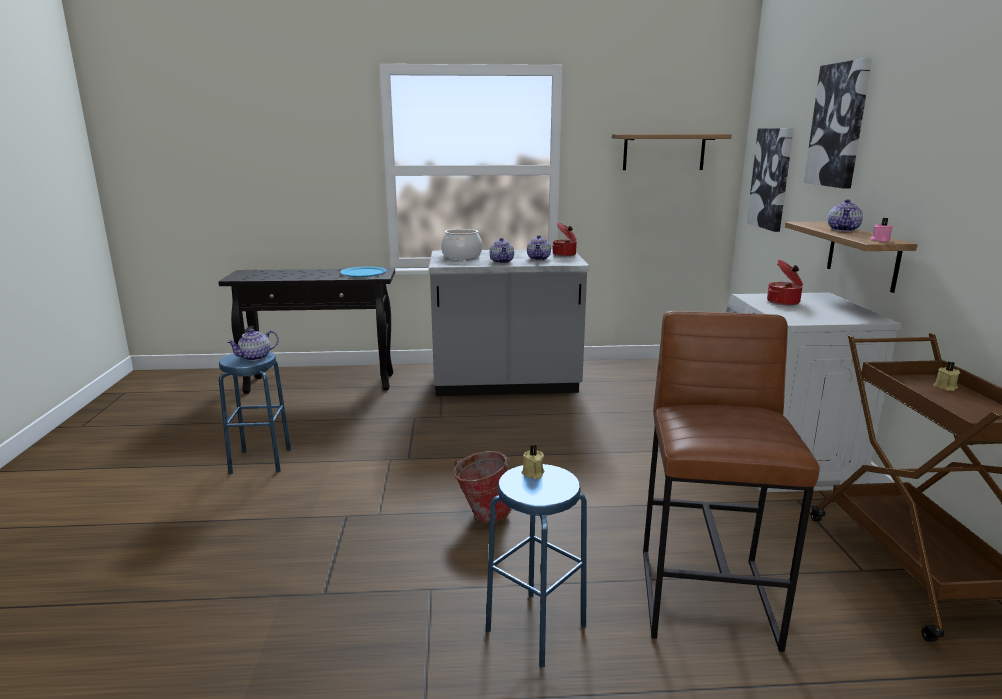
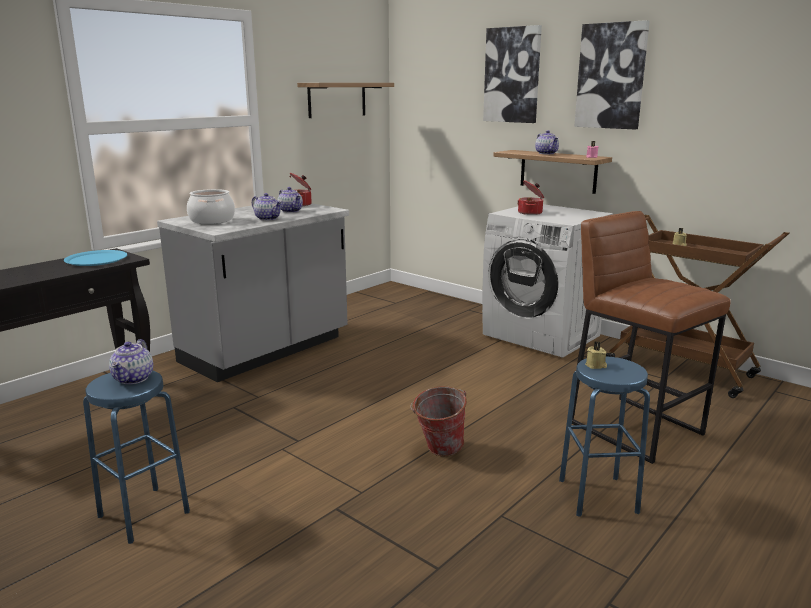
camera: 45 degrees left, 0 degrees up
picture [747,128,794,232] -> picture moved to [574,20,650,130]

